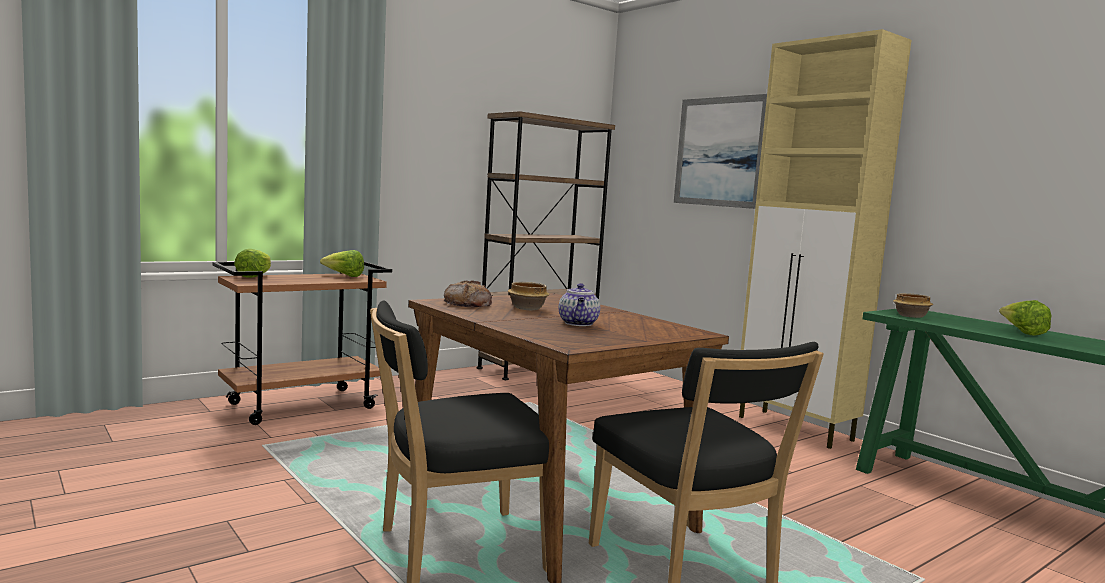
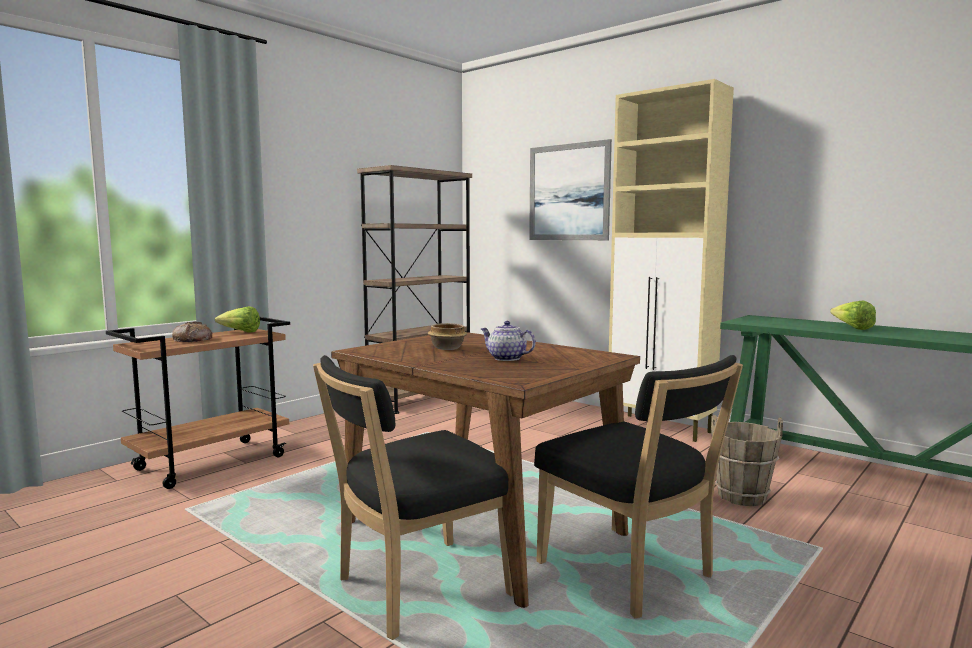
camera: 10 degrees left, 0 degrees up
lettuce [234,249,271,278] -> none
bread [444,280,492,307] -> bread moved to [172,322,213,342]
teapot [559,283,600,326] -> teapot turned 135 degrees clockwise [481,321,536,361]
bowl [893,293,933,318] -> none
none -> brown bucket [711,415,783,506]

